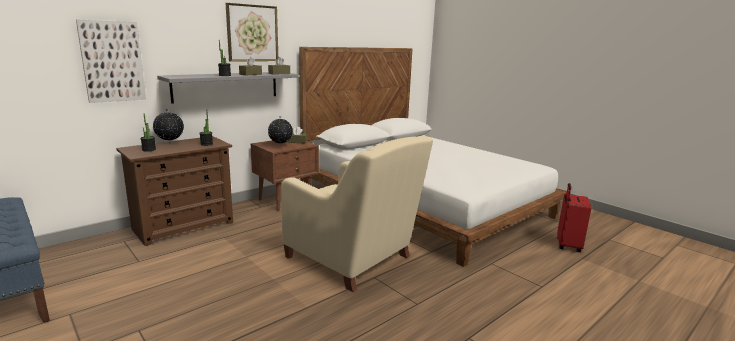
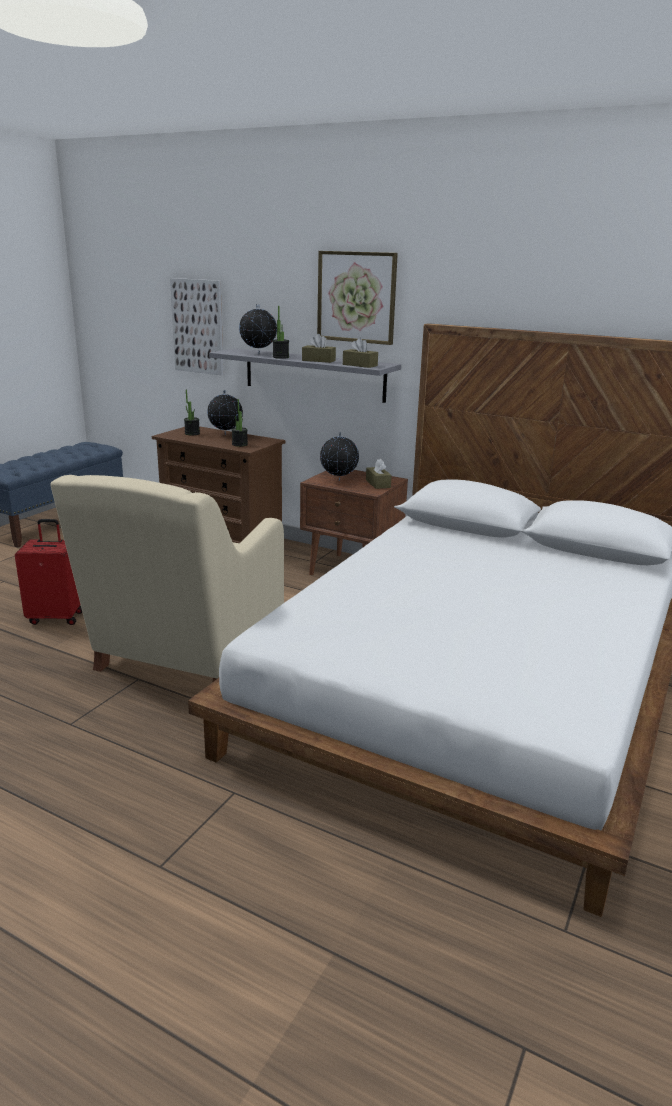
camera: 70 degrees right, 5 degrees up
red suitcase [557,183,592,252] -> red suitcase moved to [15,519,82,625]
none -> globe [239,304,277,354]

